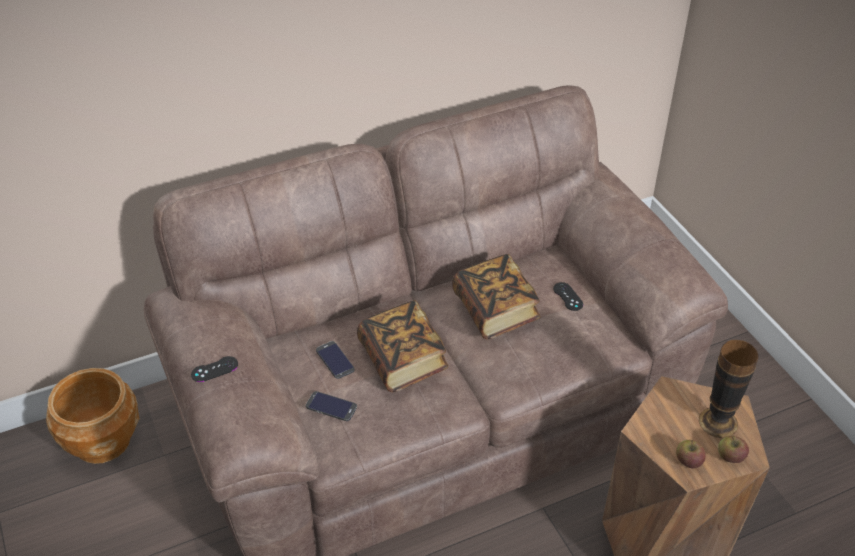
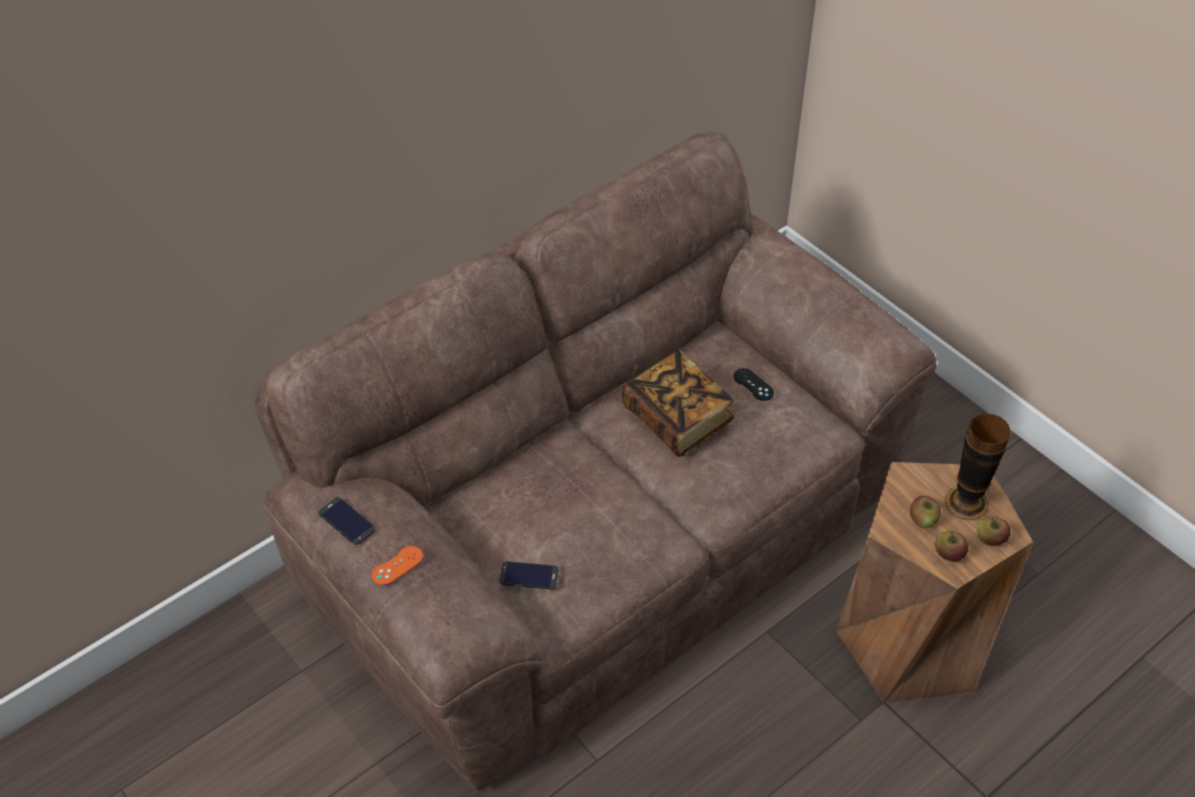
camera: 15 degrees left, 5 degrees up
brown planter [46,368,139,464] -> none
black game controller [191,356,238,382] -> orange game controller [372,546,423,585]
phone [316,341,355,379] -> phone moved to [319,497,375,545]
book [357,300,448,392] -> none
none -> apple [910,496,941,528]

